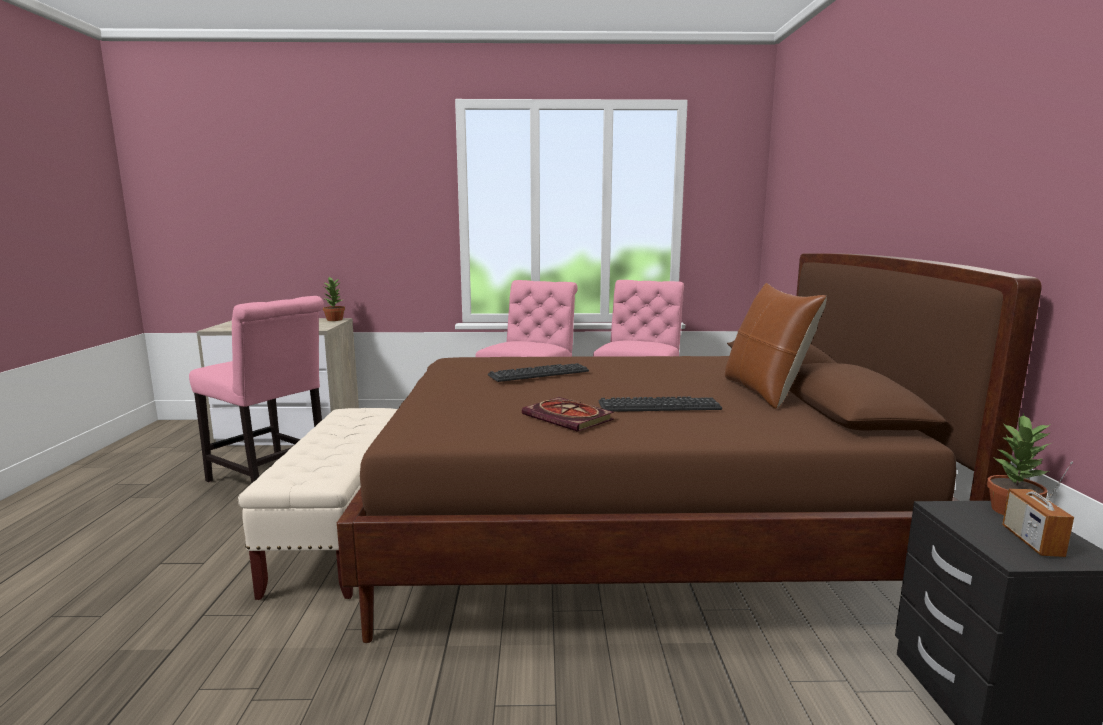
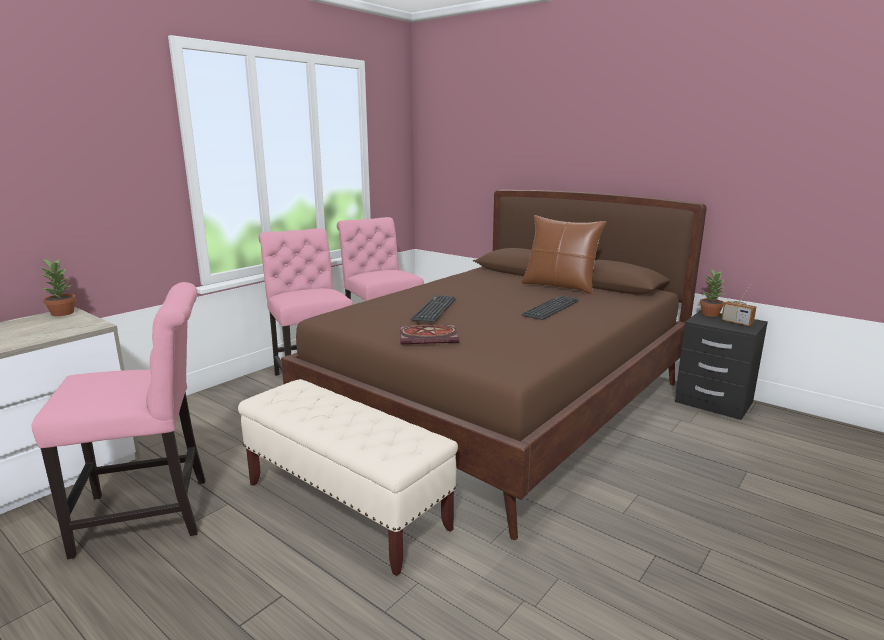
camera: 50 degrees left, 5 degrees up
book [522,397,614,432] -> book moved to [400,324,459,344]

